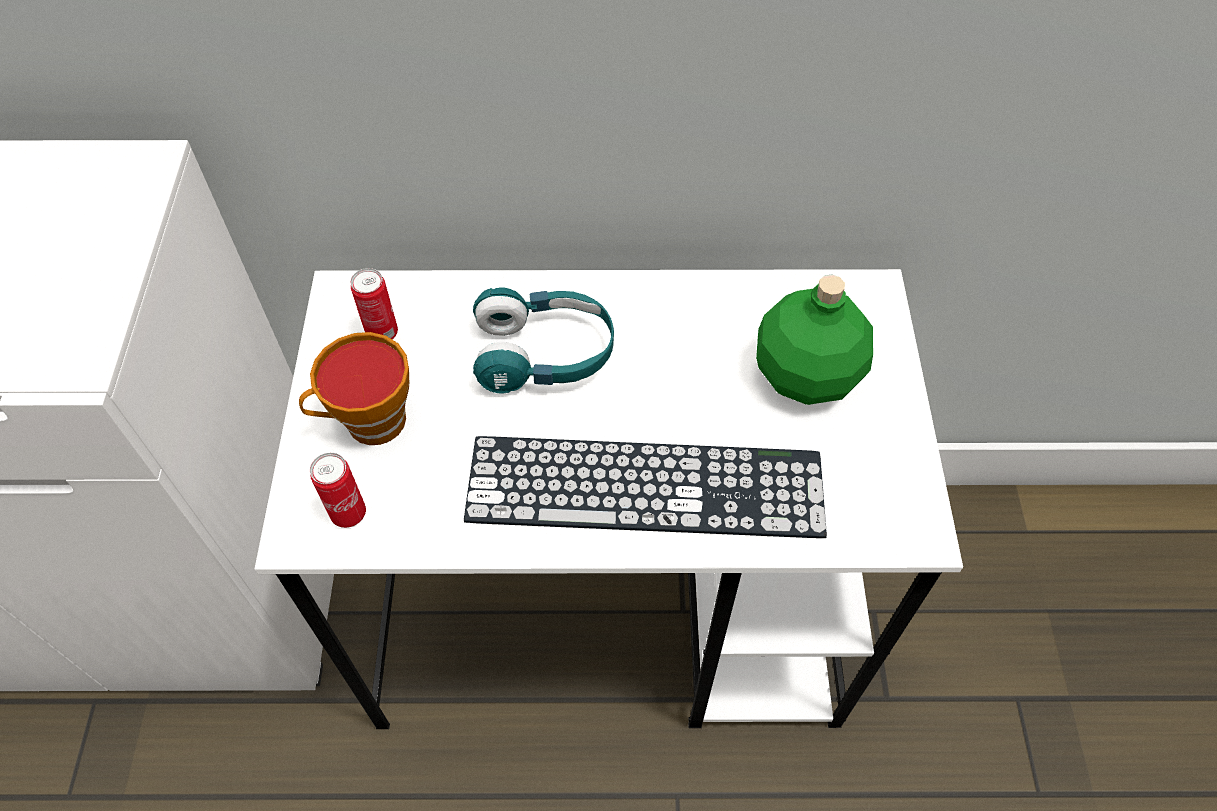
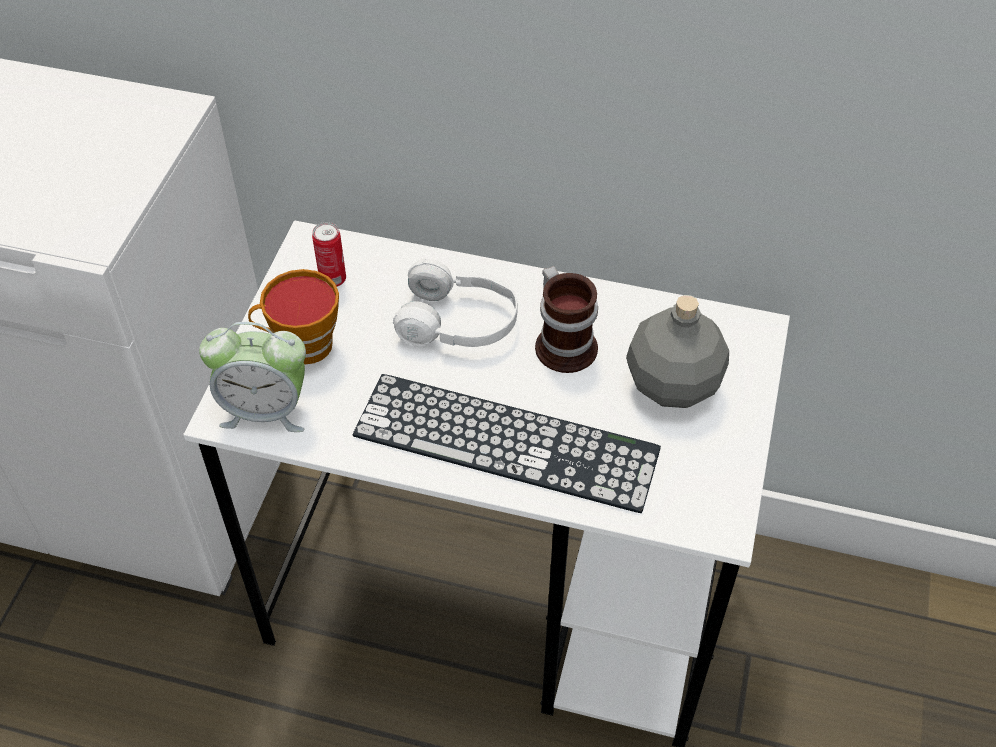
camera: 15 degrees right, 5 degrees down
can [310,453,366,528] -> alarm clock [199,322,306,432]
turquoise headphones [473,287,614,394] -> white headphones [393,259,518,347]
green bottle [756,275,873,405] -> grey bottle [626,295,729,408]
none -> mug [535,266,598,373]

